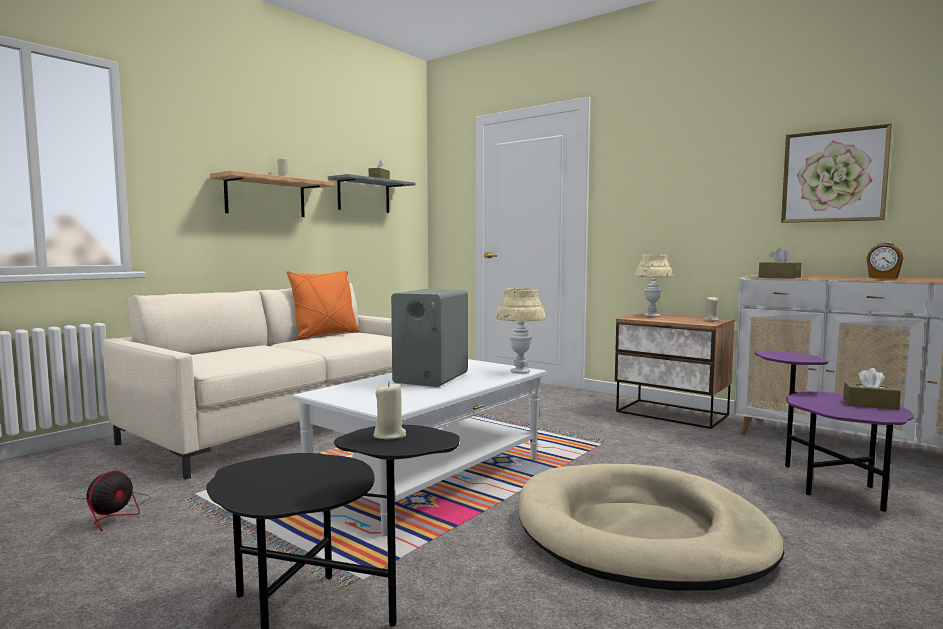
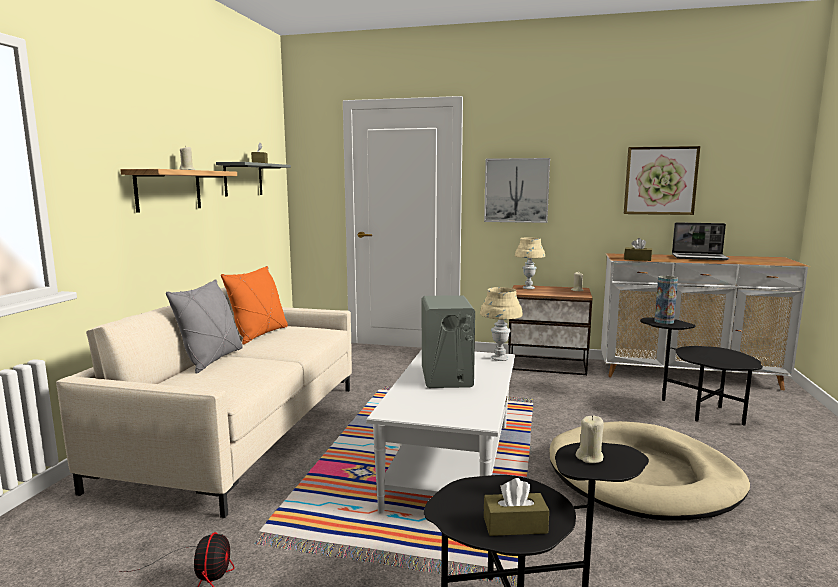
camera: 25 degrees left, 5 degrees up
purple side table [755,351,914,512] -> black side table [640,318,763,425]
brown tissue box [843,368,901,410] -> brown tissue box moved to [484,478,549,536]
alarm clock [866,242,904,278] -> laptop [672,222,730,260]
none -> grey pillow [166,279,243,374]
none -> picture [484,158,550,223]
none -> vase [654,276,678,324]

